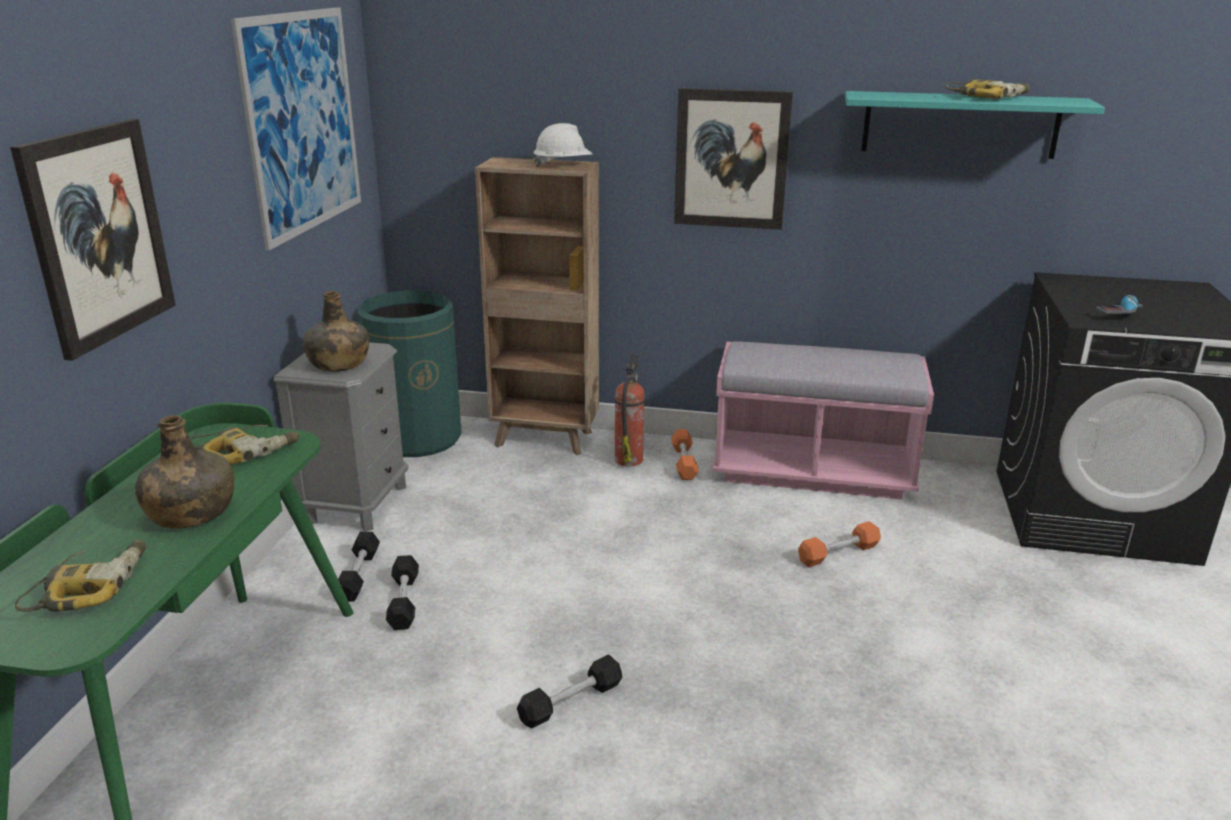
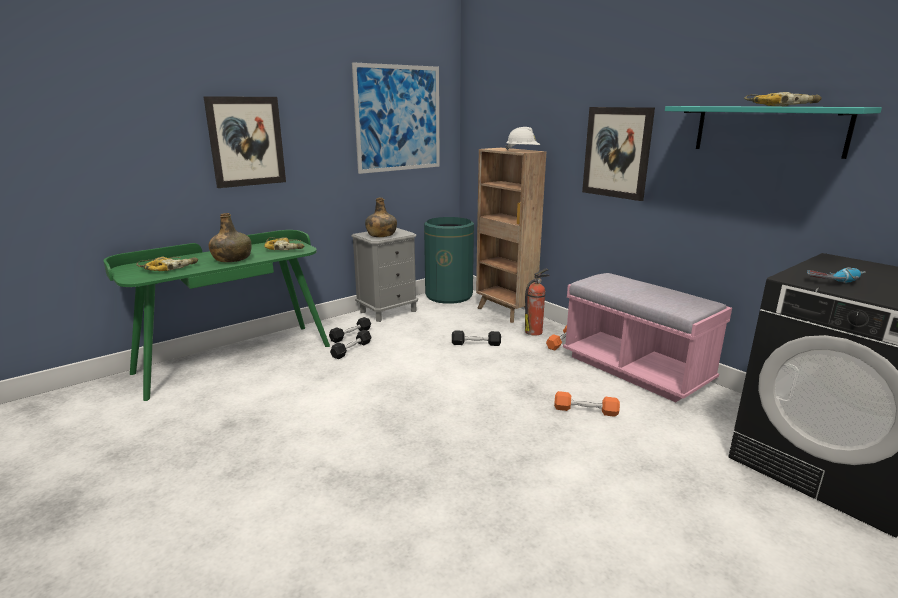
camera: 40 degrees right, 5 degrees down
black dumbbell [517,655,622,728] -> black dumbbell moved to [452,331,501,346]

